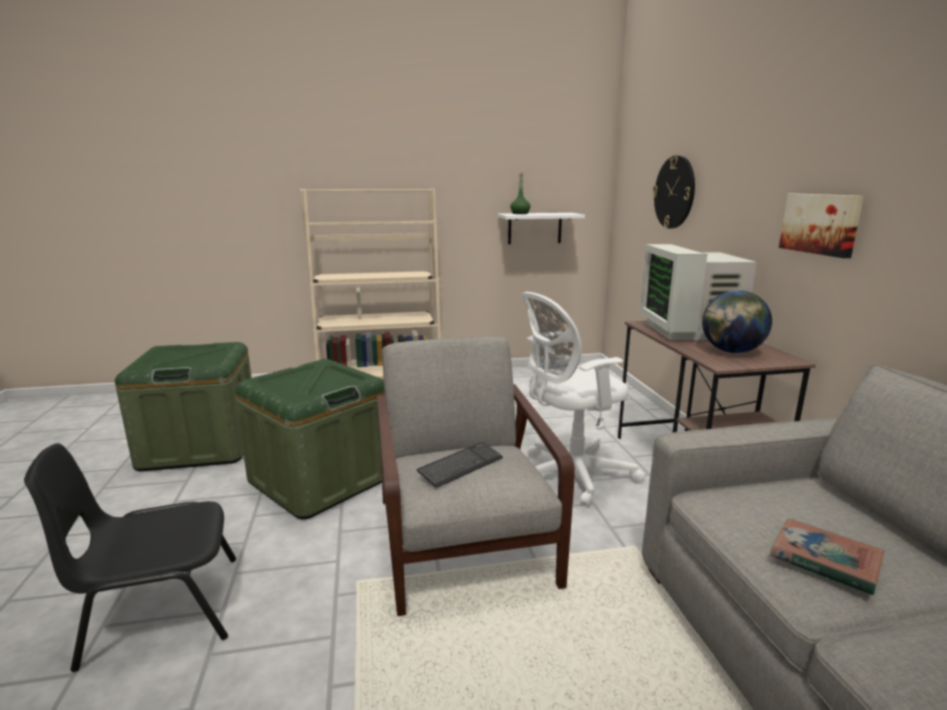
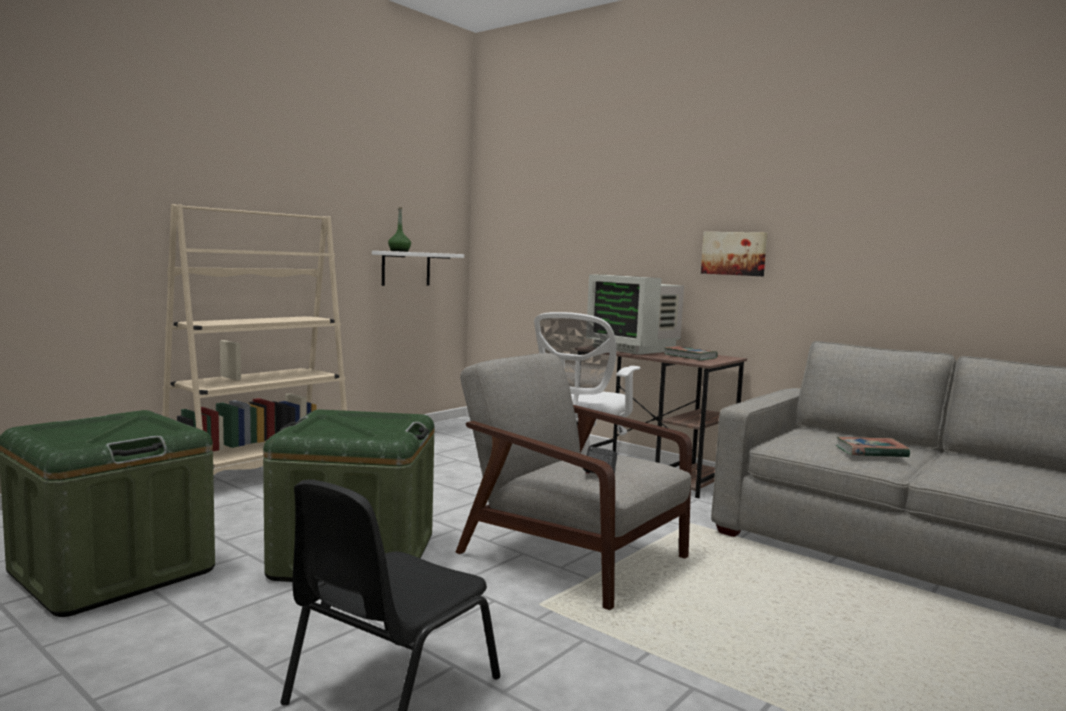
camera: 40 degrees left, 10 degrees down
wall clock [652,156,695,229] -> none
globe [702,290,772,353] -> book [664,346,718,360]

